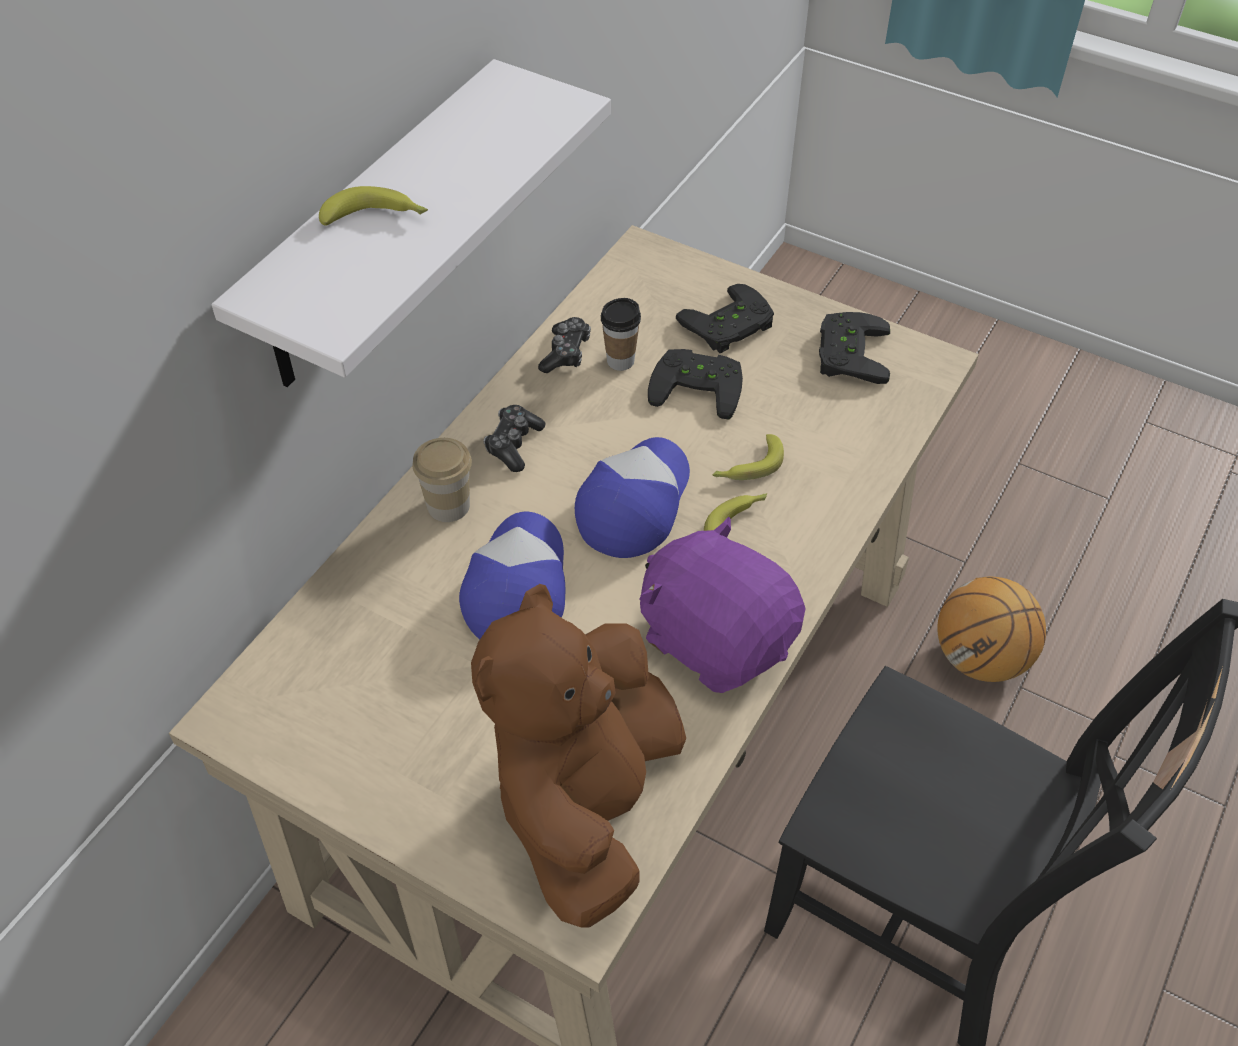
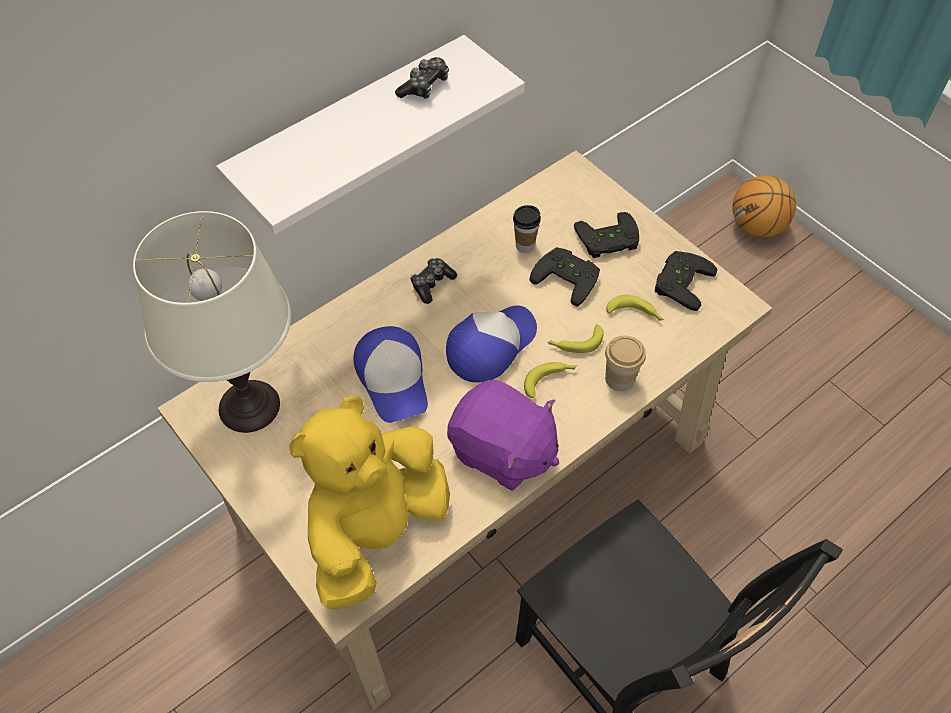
camera: 20 degrees right, 5 degrees up
banana [319,186,428,226] -> banana moved to [606,295,664,321]
cup [412,438,472,522] -> cup moved to [605,336,646,391]
cap [459,511,565,639] -> cap turned 135 degrees clockwise [353,326,428,423]
brown plush toy [471,584,686,928] -> yellow plush toy [289,396,450,610]
game controller [538,317,591,373] -> game controller moved to [395,57,449,99]
purple plush toy [639,517,806,693] -> purple plush toy turned 150 degrees clockwise [447,380,559,491]
basketball [937,577,1046,682] -> basketball moved to [732,175,796,237]
none -> white table lamp [133,211,291,433]

